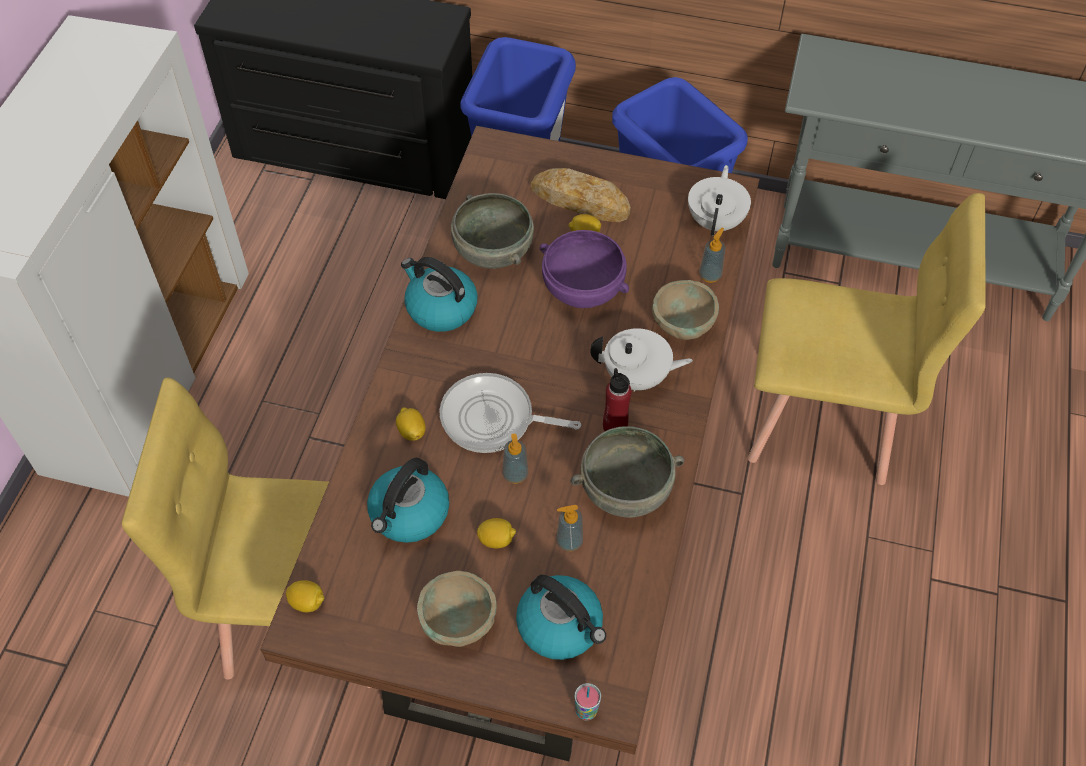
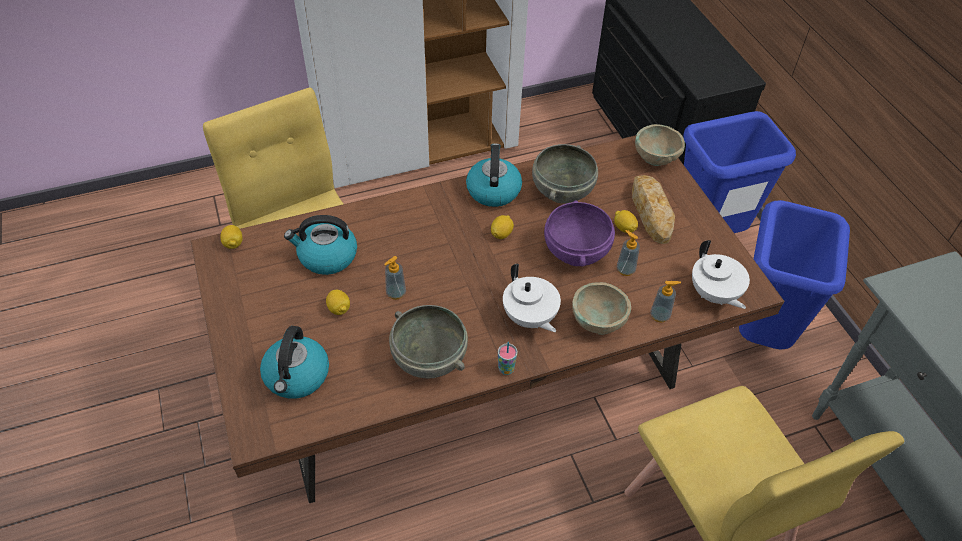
camera: 55 degrees right, 5 degrees down
lemon [396,407,426,441] -> lemon moved to [491,215,514,239]
beige bowl [417,571,497,647] -> beige bowl moved to [635,124,685,166]
frying pan [440,373,581,453] -> none
soap dispenser [557,505,583,551] -> soap dispenser moved to [617,230,640,276]
cup [574,683,601,720] -> cup moved to [498,342,518,375]
red bottle [603,368,632,431] -> none
white teapot [688,165,751,236] -> white teapot turned 90 degrees clockwise [692,240,750,309]

